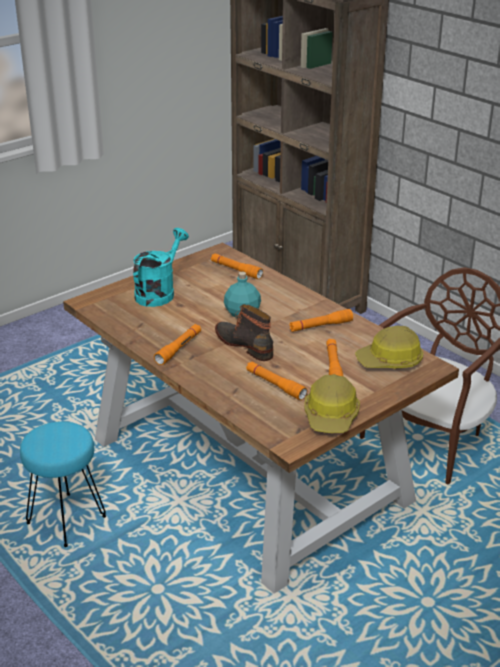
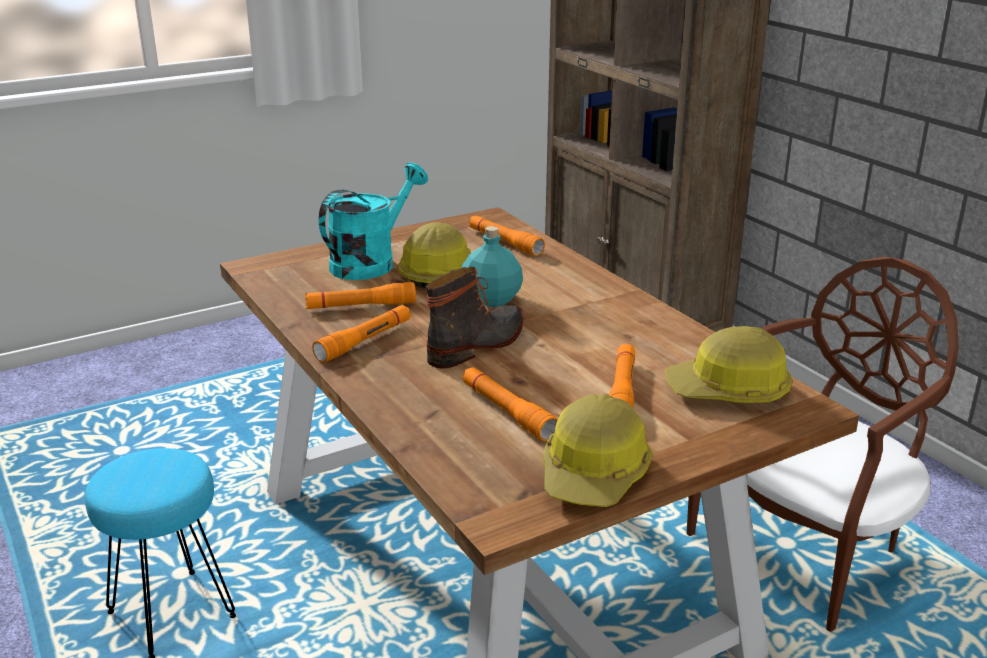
camera: 10 degrees right, 5 degrees down
boot [215,304,274,361] -> boot turned 75 degrees clockwise [426,266,524,369]
orange flashlight [289,309,353,332] -> orange flashlight moved to [305,282,416,309]
none -> hard hat [397,222,471,289]

